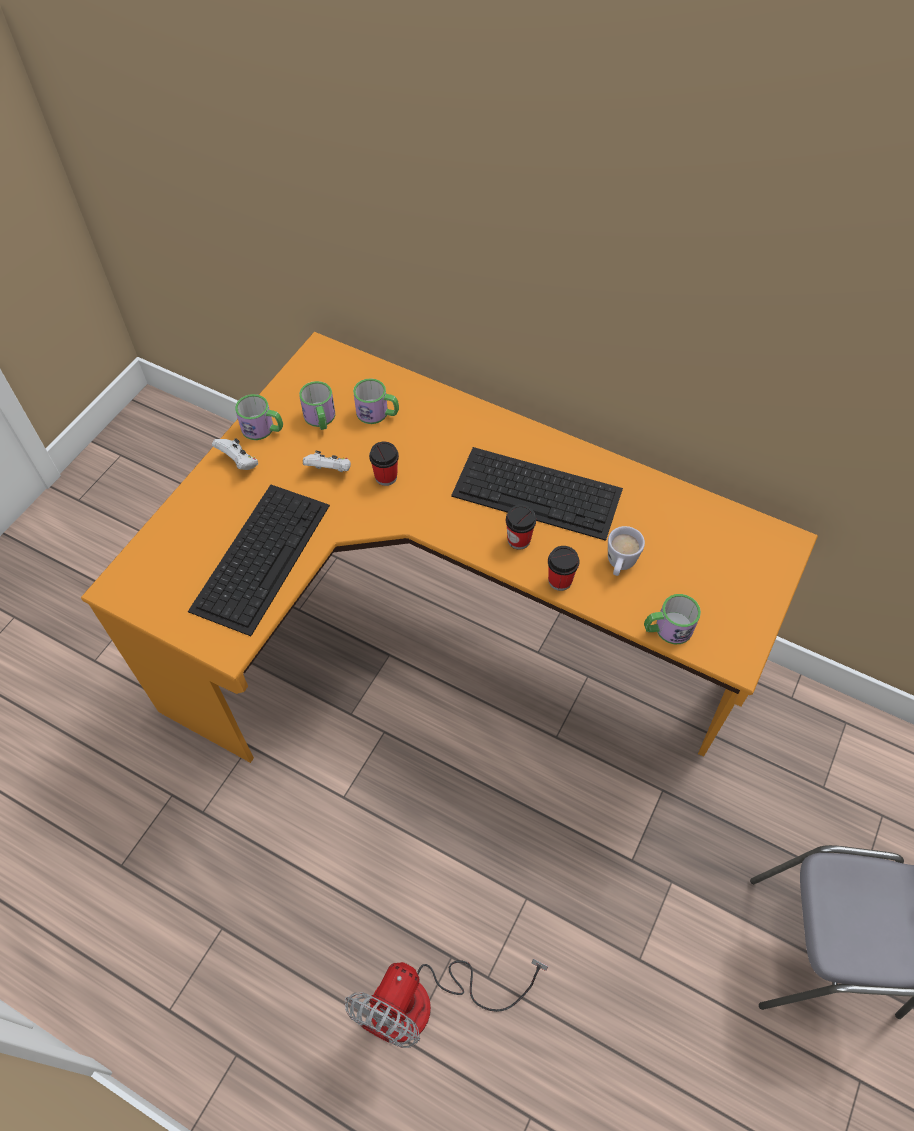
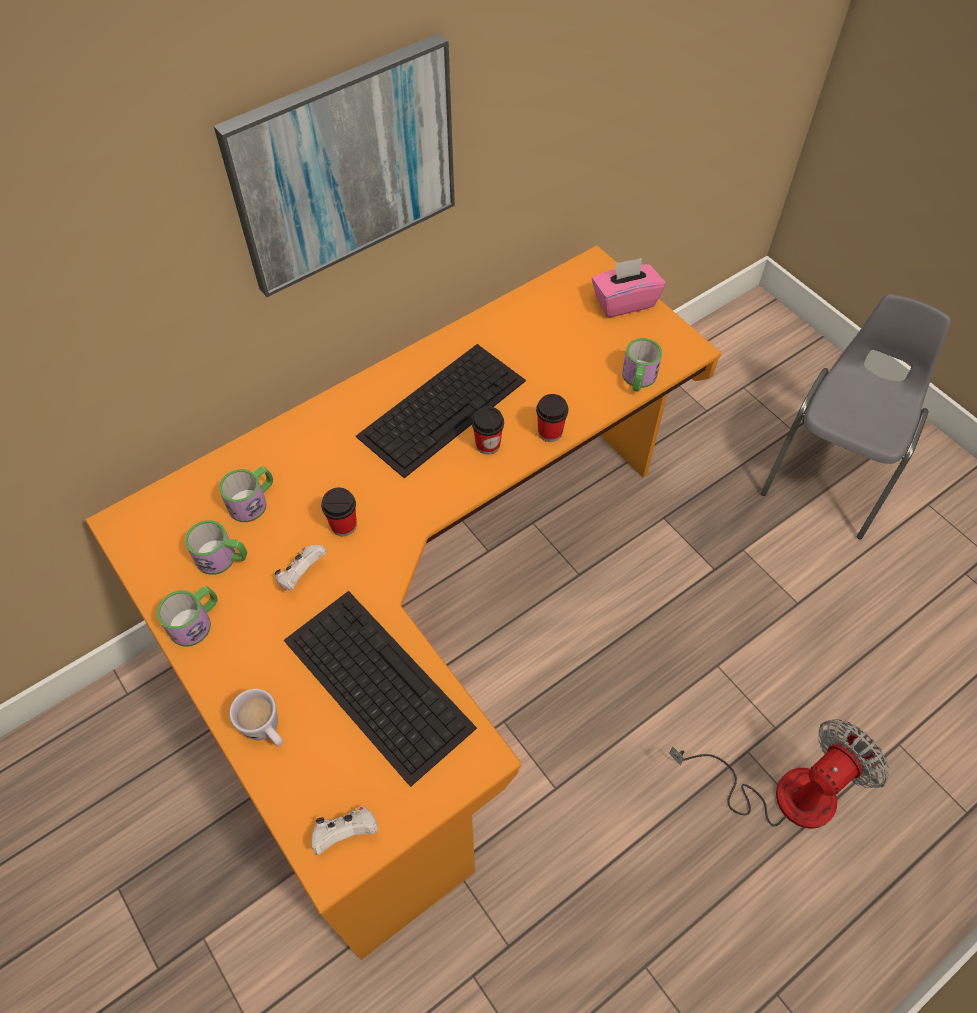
camera: 65 degrees left, 0 degrees up
white game controller [212,439,258,470] -> white game controller moved to [311,806,378,855]
fan [345,958,548,1048] -> fan turned 90 degrees counterclockwise [669,719,889,829]
white mug [608,526,645,576] -> white mug moved to [229,689,283,747]
none -> picture [214,33,455,297]
none -> pink tissue box [592,258,666,317]

